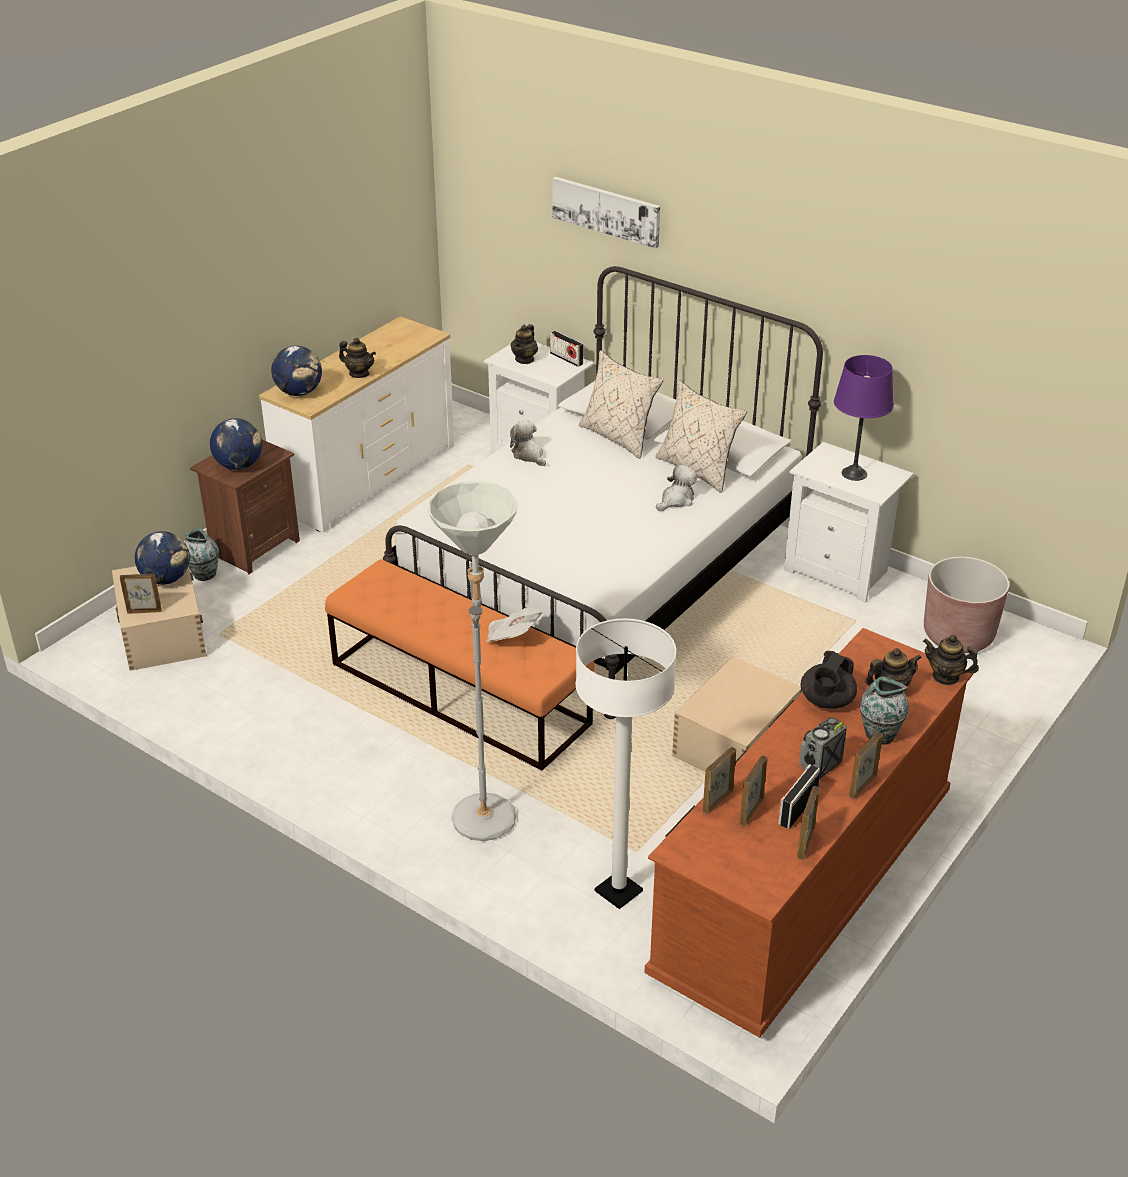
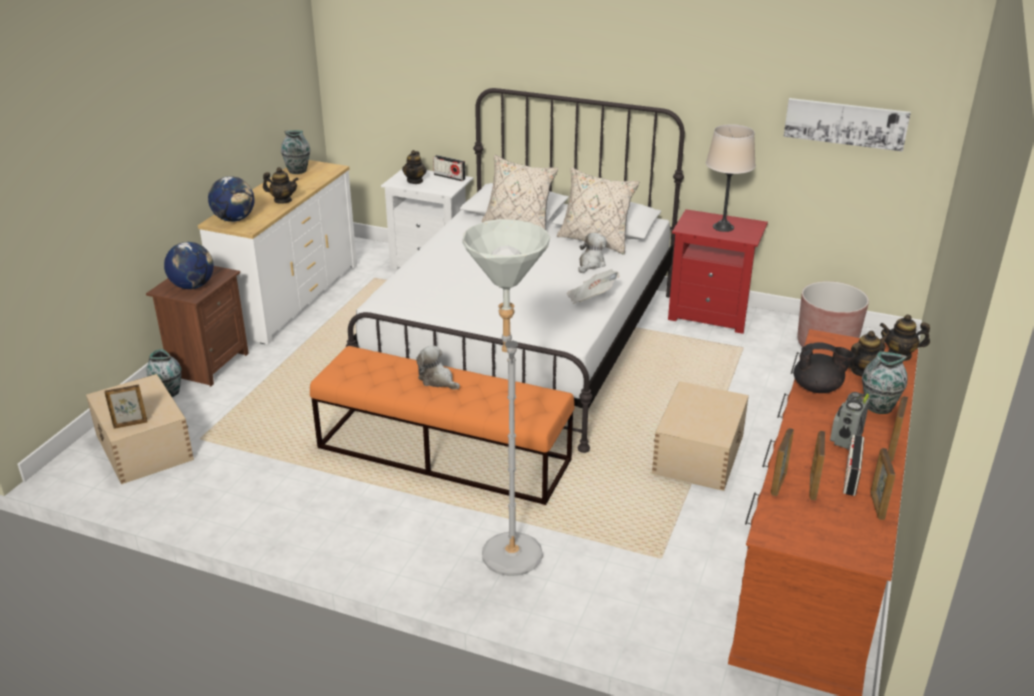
camera: 15 degrees left, 5 degrees down
globe [135,531,190,585] -> none
newspaper [486,605,543,642] -> newspaper moved to [567,269,619,304]
plush toy [510,421,546,466] -> plush toy moved to [416,345,460,390]
picture [552,177,660,249] -> picture moved to [784,98,911,152]
white floor lamp [575,618,676,909] -> none
white nightstand [784,442,914,603] -> red nightstand [668,209,768,334]
black teapot [801,651,857,709] -> black teapot turned 90 degrees counterclockwise [794,342,855,393]
purple table lamp [834,355,894,481] -> beige table lamp [706,124,756,232]
none -> vase [281,130,310,174]

